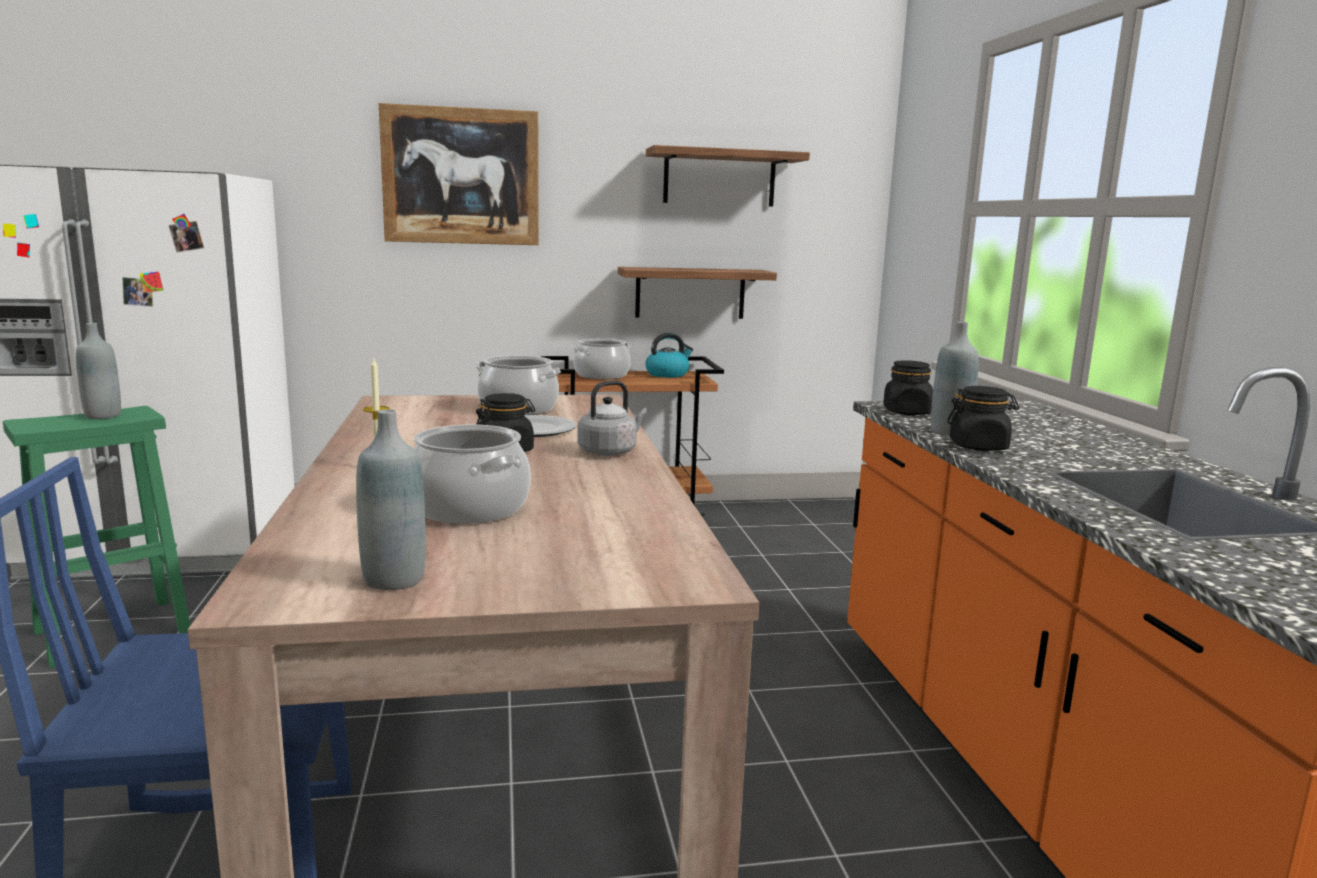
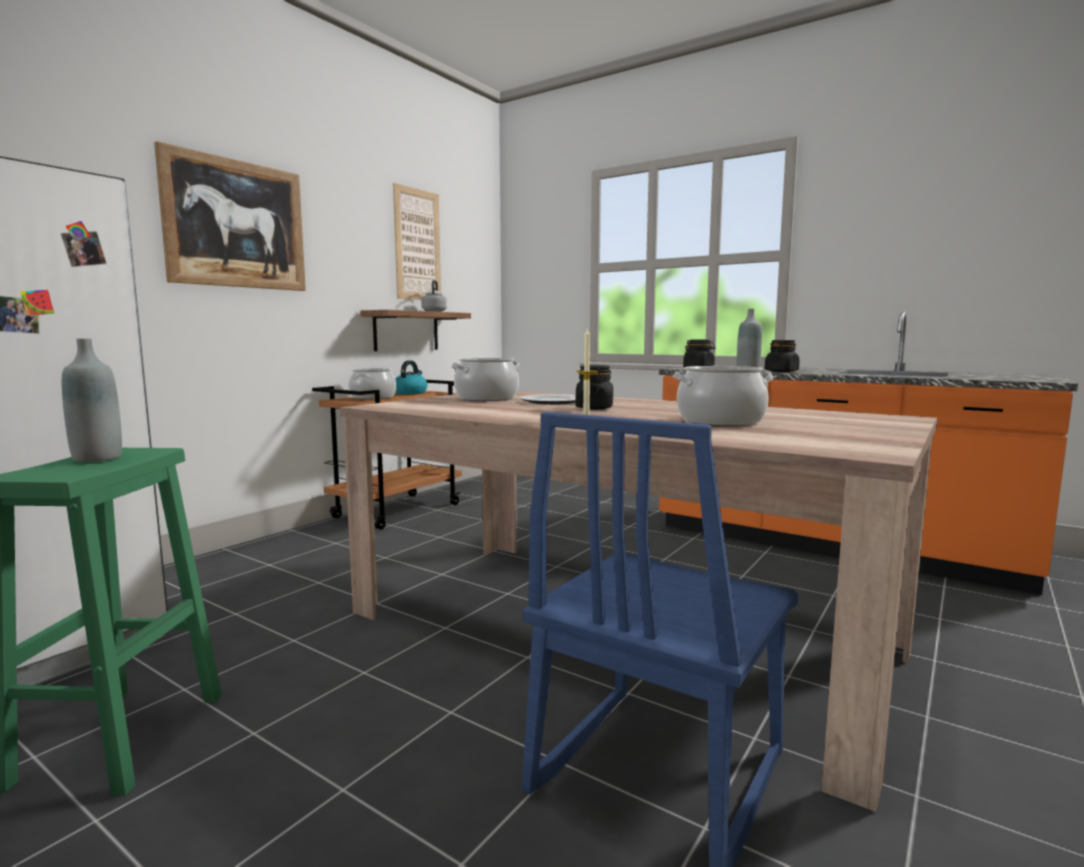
camera: 45 degrees left, 5 degrees down
grey bottle [356,409,426,590] -> none
grey kettle [577,381,647,456] -> grey kettle moved to [421,280,447,312]
shelf [646,145,810,207] -> picture [393,183,441,300]

